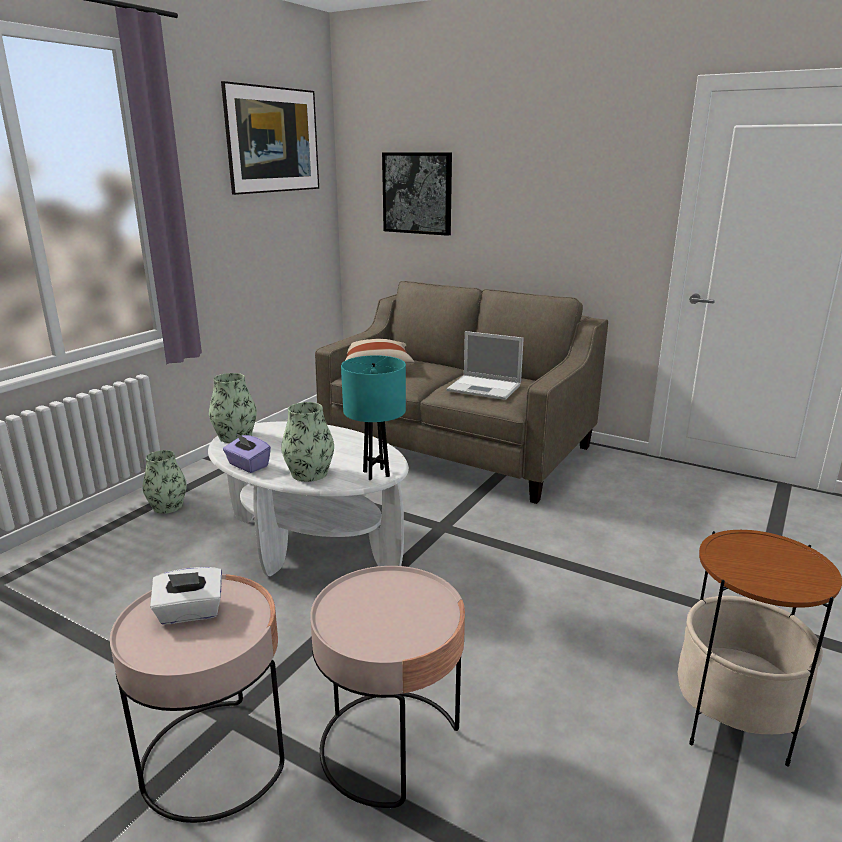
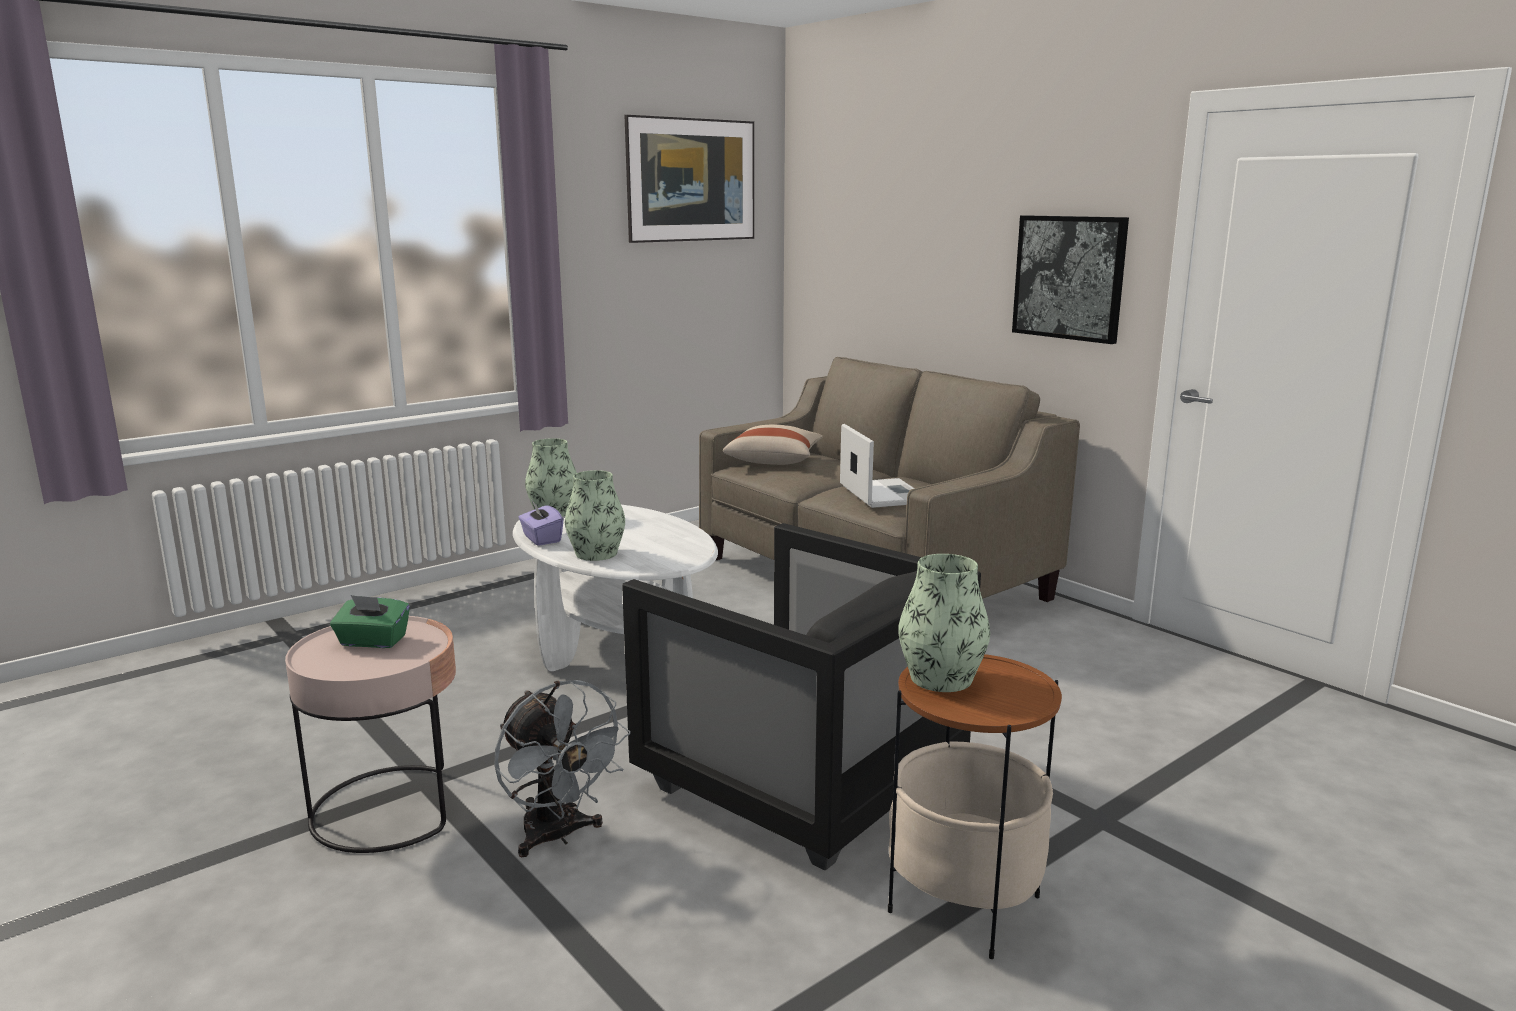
camera: 20 degrees right, 5 degrees down
vase [142,450,187,514] -> vase moved to [898,554,990,692]
white tissue box [150,567,222,625] -> green tissue box [330,595,410,648]
pink side table [310,566,465,808] -> grey fan [495,680,631,857]
turquoise table lamp [341,355,406,480] -> none
picture [382,152,452,236] -> picture moved to [1012,215,1129,344]
laptop [446,331,524,400] -> laptop turned 150 degrees counterclockwise [840,424,915,508]
none -> black armchair [622,523,981,870]

